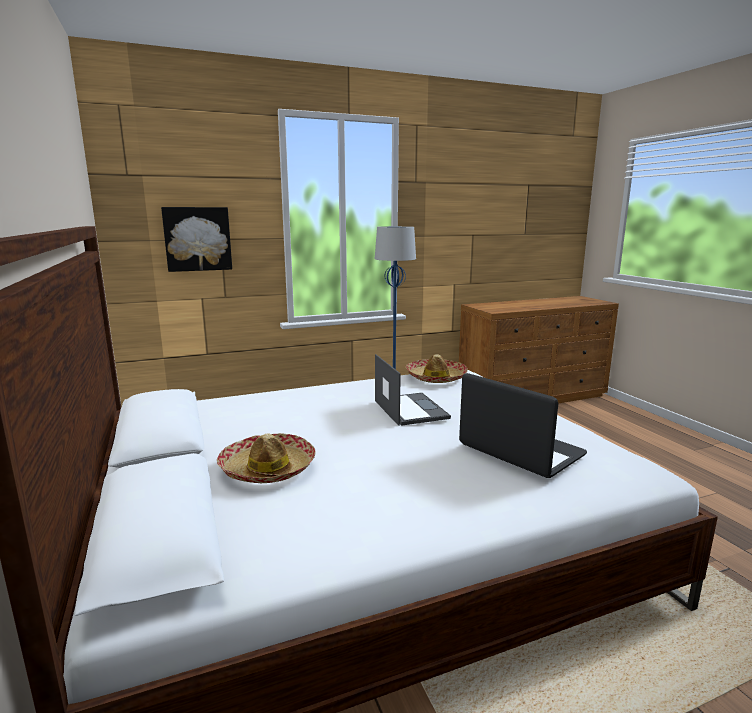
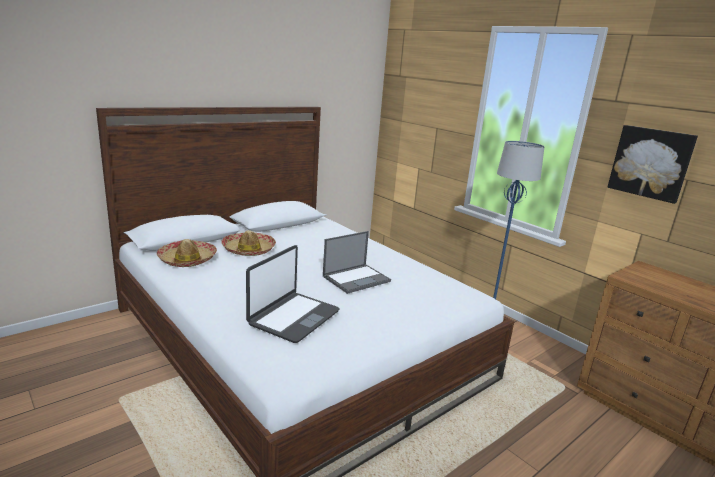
camera: 70 degrees right, 5 degrees up
picture [161,207,232,272] -> picture moved to [607,125,698,204]
hat [405,354,468,383] -> hat moved to [157,239,217,267]

